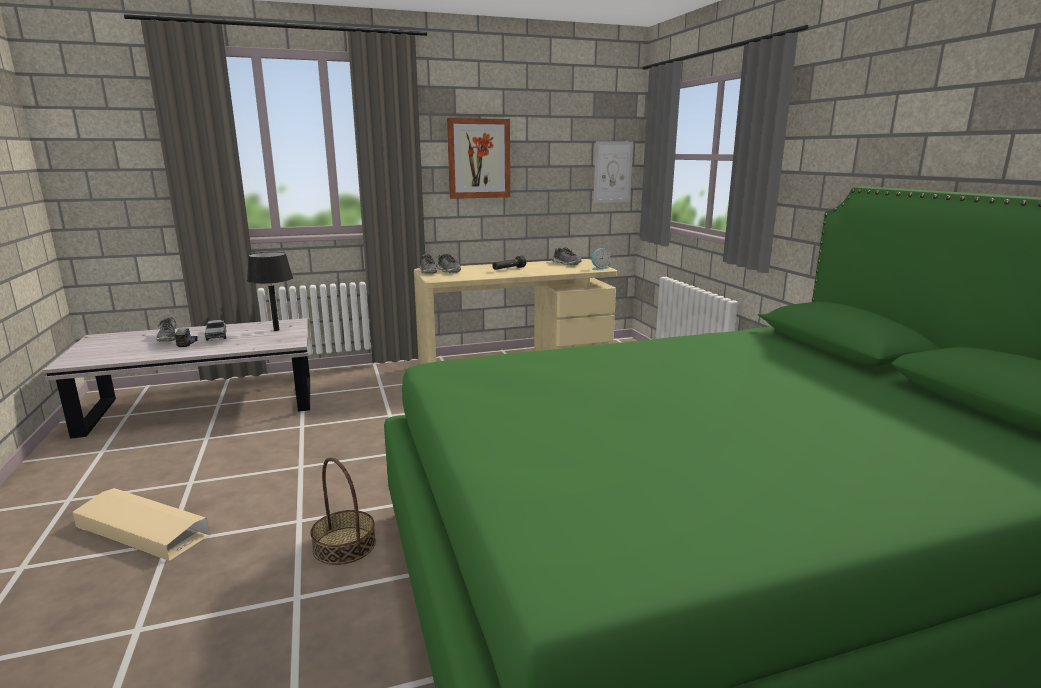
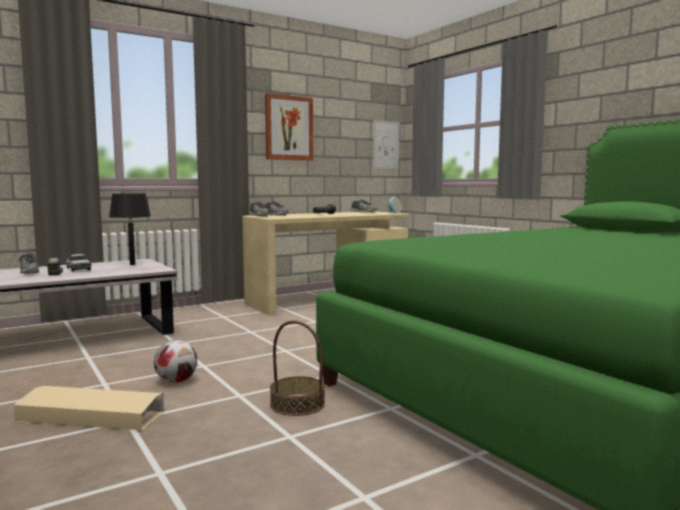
camera: 15 degrees left, 10 degrees down
none -> football [154,340,197,383]

